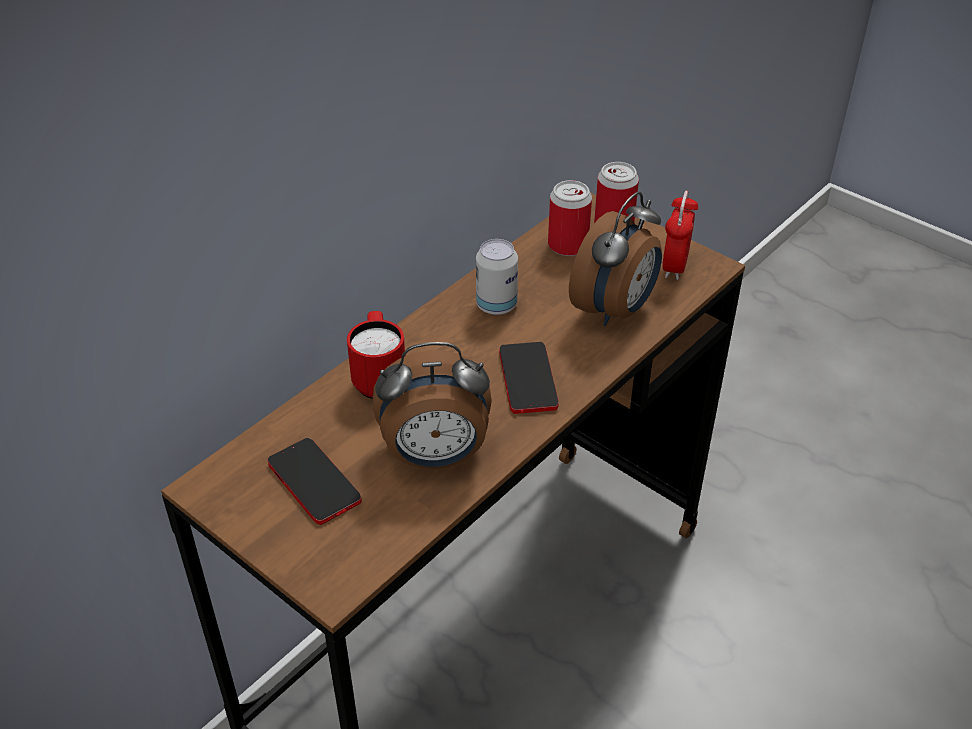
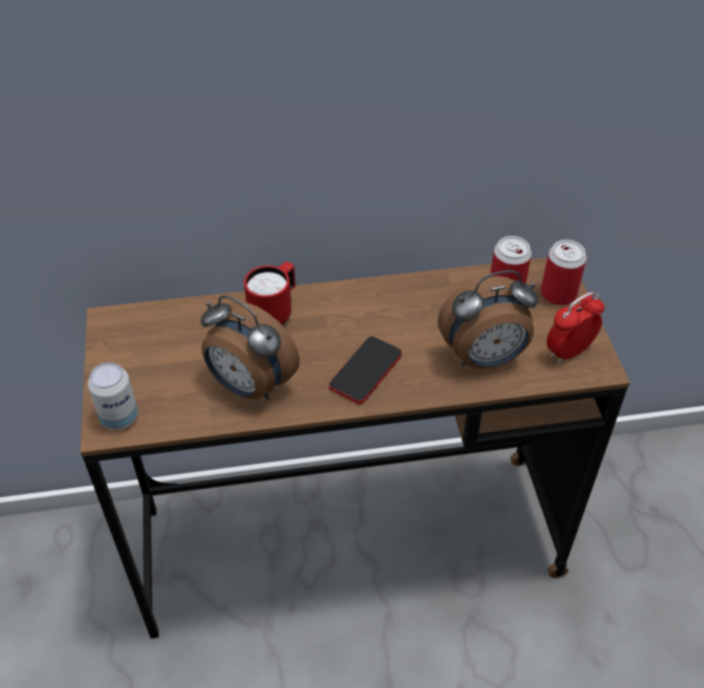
camera: 40 degrees right, 5 degrees up
phone [268,438,362,525] -> none
can [476,239,518,315] -> can moved to [88,362,138,430]

